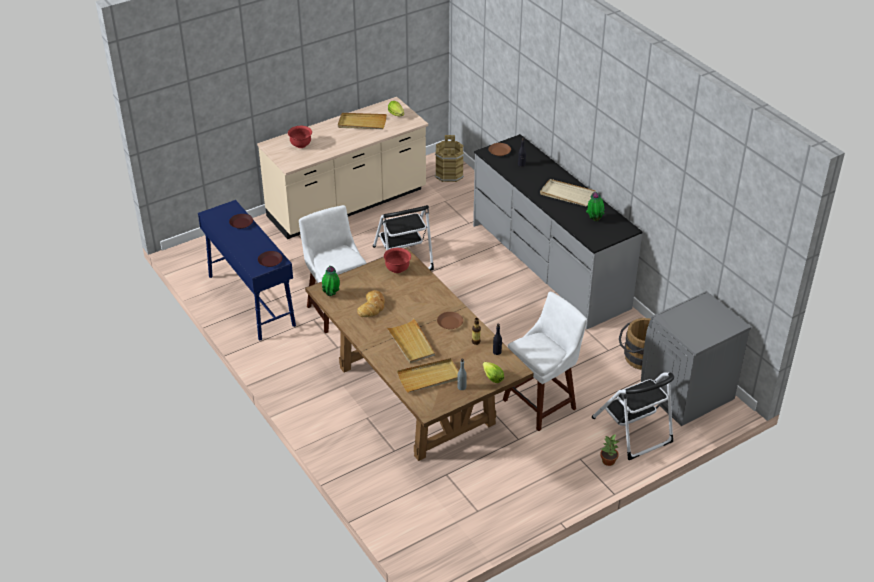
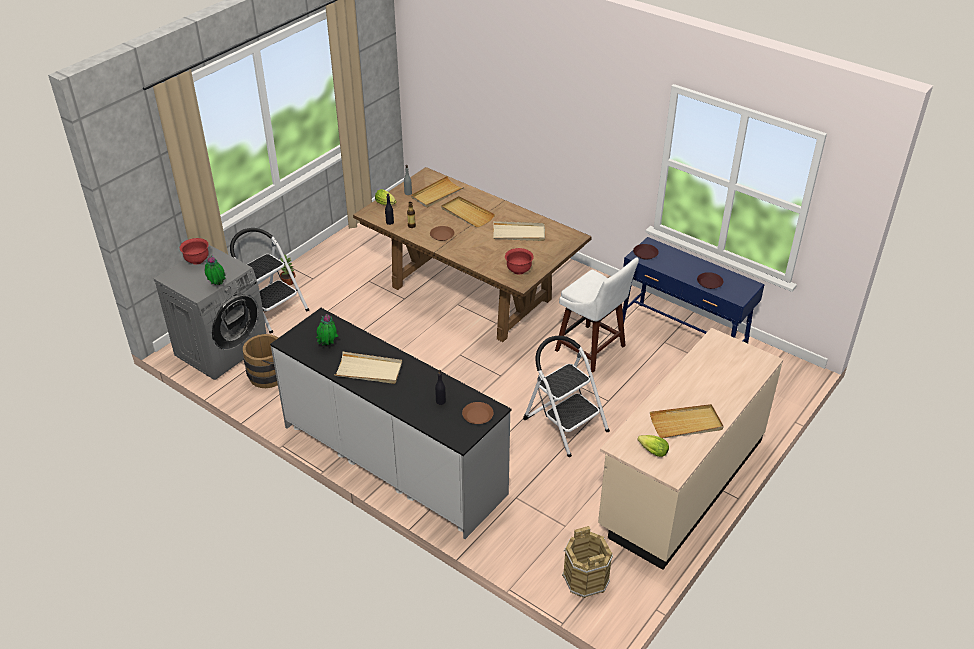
camera: 160 degrees right, 0 degrees up
red bowl [288,126,312,148] -> red bowl moved to [180,238,209,265]
potted plant [322,266,340,296] -> potted plant moved to [205,255,225,285]
bread [357,290,385,317] -> beige tray [493,221,545,241]
white chair [503,292,587,431] -> none

